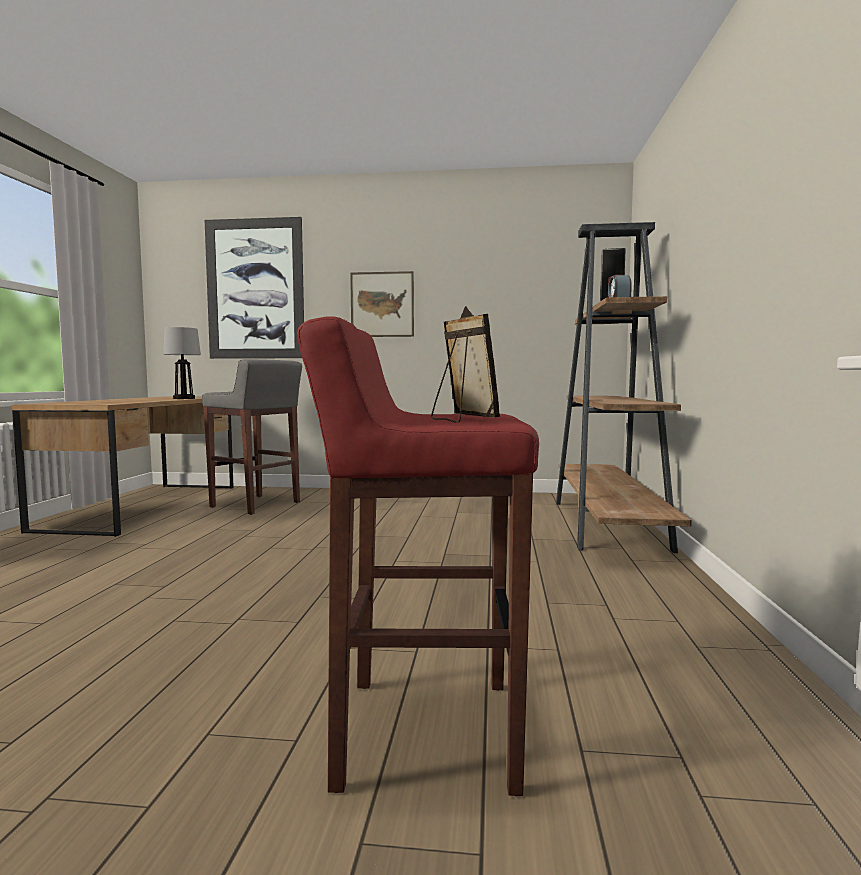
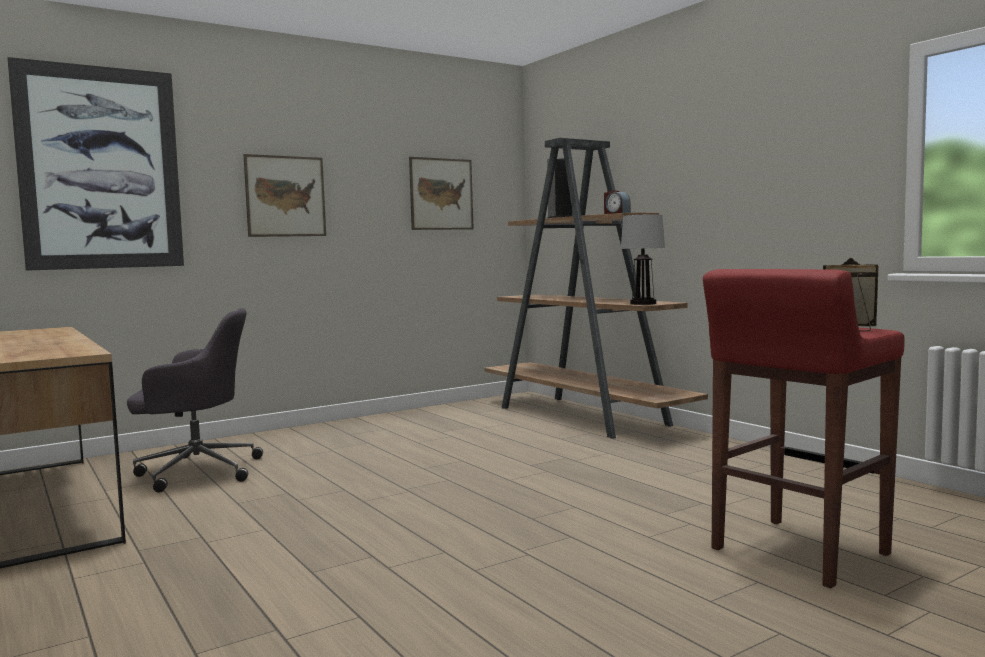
camera: 40 degrees left, 0 degrees up
table lamp [163,327,201,399] -> table lamp moved to [621,214,665,305]
grey stool [202,359,302,515] -> grey office chair [127,308,263,493]
none -> picture [409,157,474,230]

